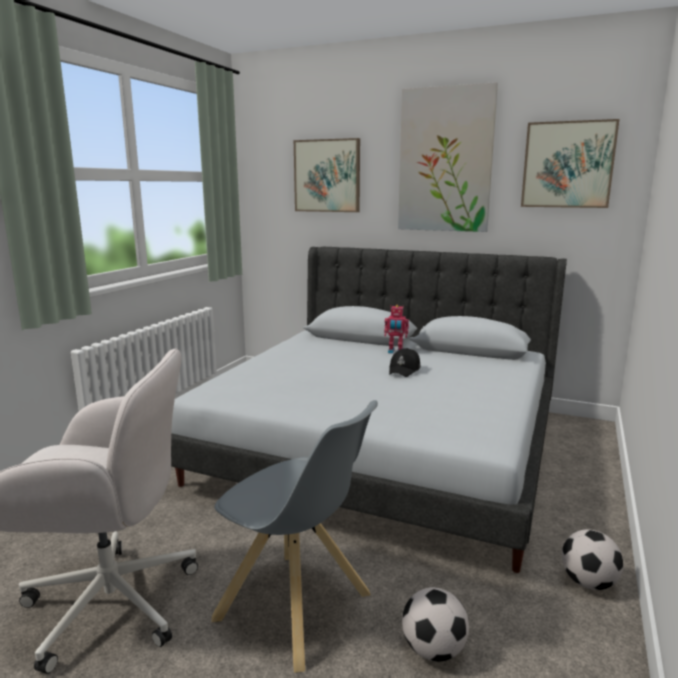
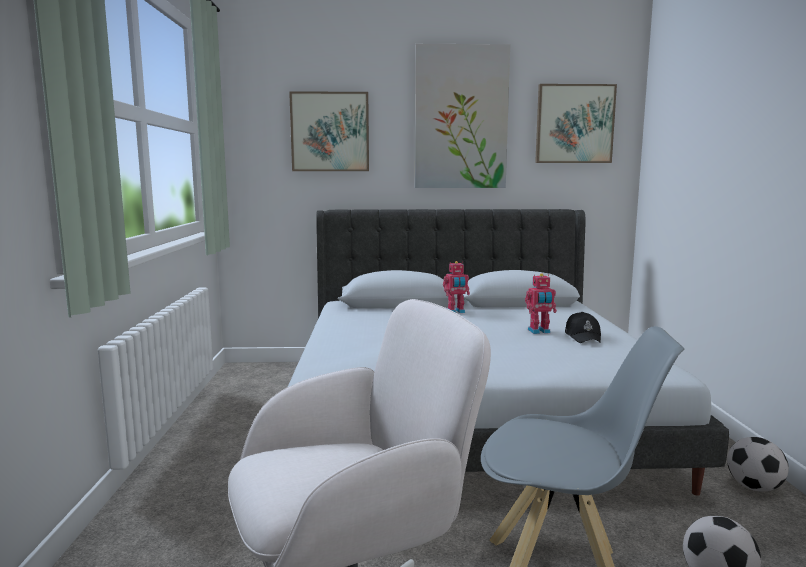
camera: 25 degrees left, 5 degrees down
black cap [389,348,420,377] -> black cap moved to [565,312,601,343]
none -> toy robot [525,273,557,334]

